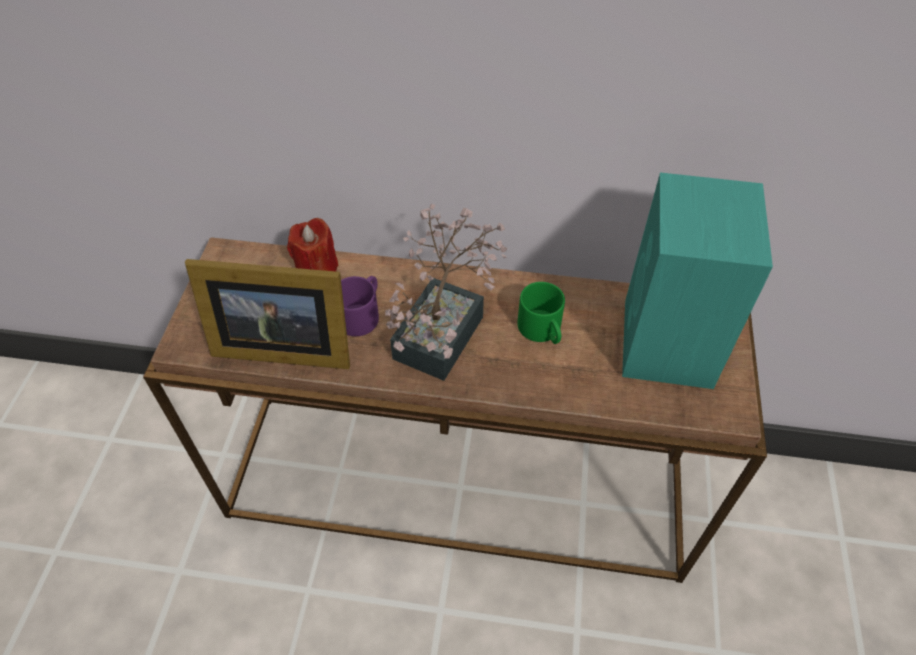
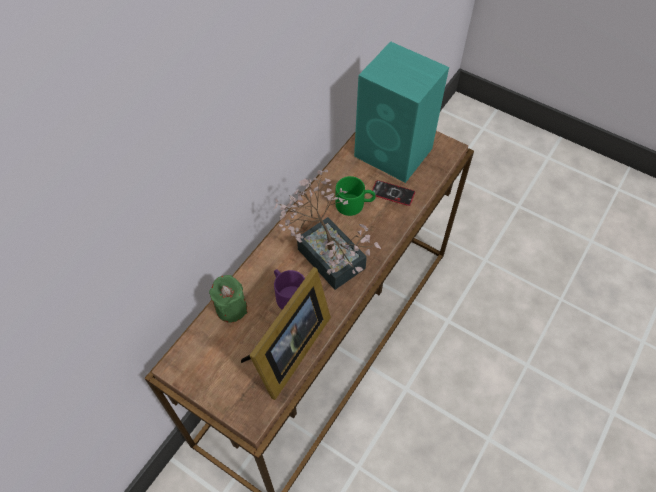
camera: 65 degrees left, 5 degrees up
red candle [287,218,338,271] -> green candle [209,275,247,323]
none -> phone [371,180,415,206]

